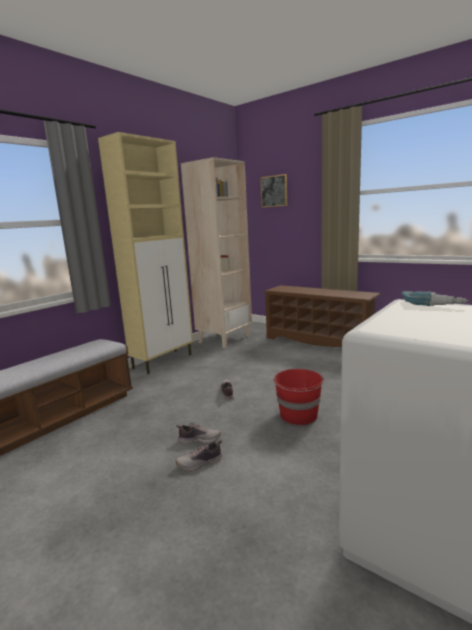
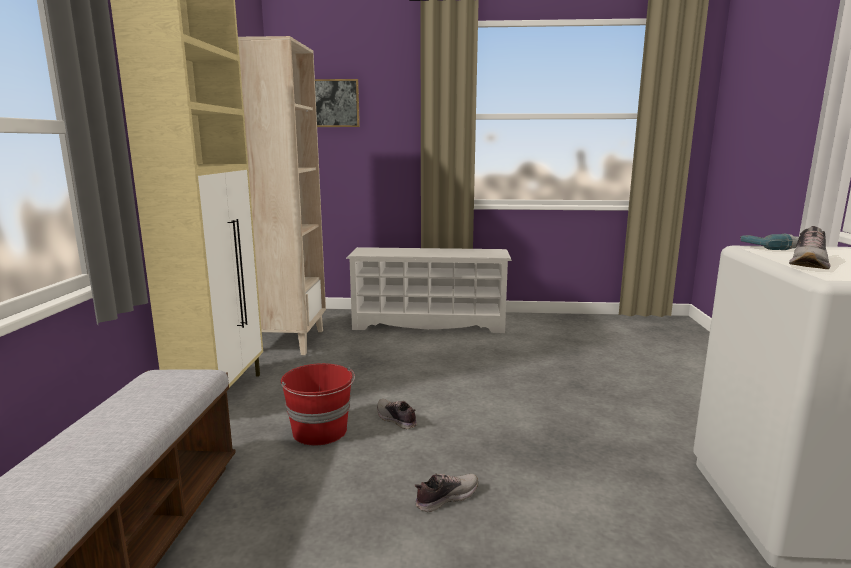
camera: 35 degrees left, 0 degrees up
shoe [175,440,222,471] -> shoe moved to [789,226,831,269]
brown shoe rack [263,285,381,347] -> white shoe rack [346,247,512,333]
red bucket [273,369,324,425] -> red bucket moved to [281,363,355,446]

